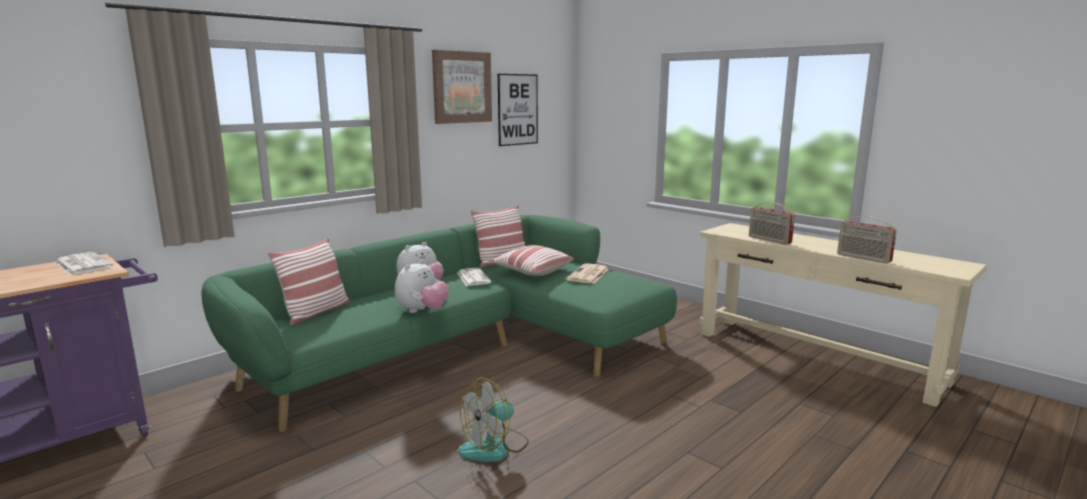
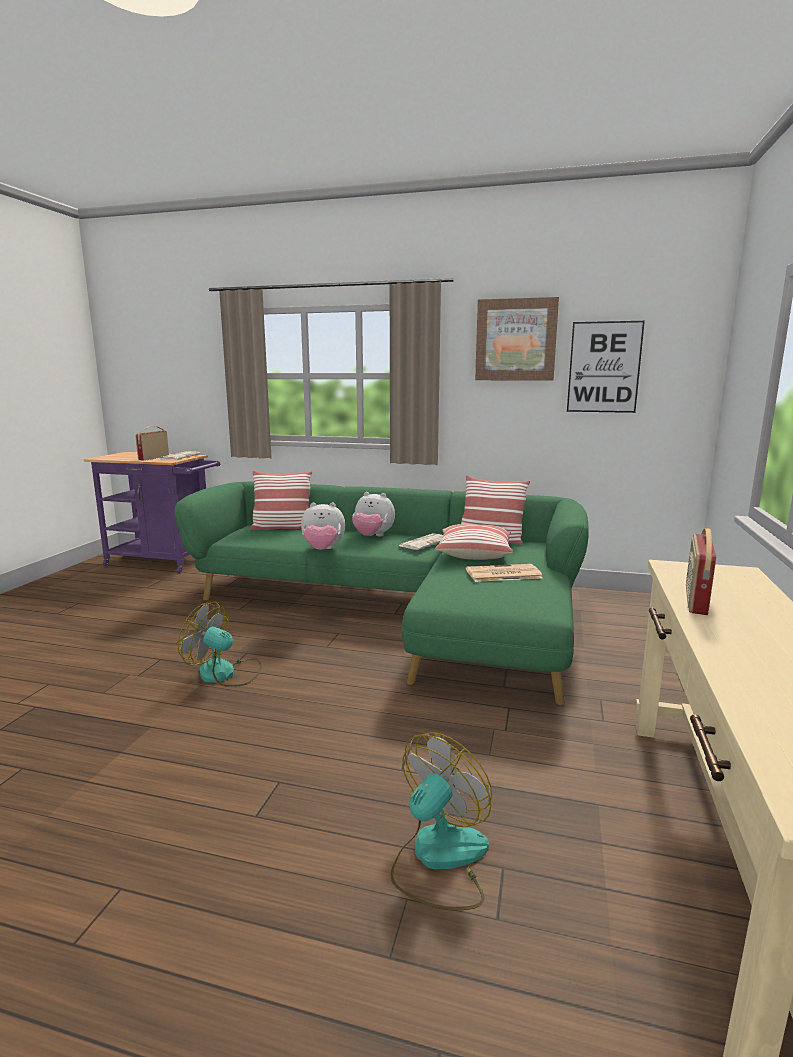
camera: 60 degrees right, 0 degrees up
radio [837,216,897,264] -> radio moved to [135,426,169,461]
none -> fan [391,732,492,910]

